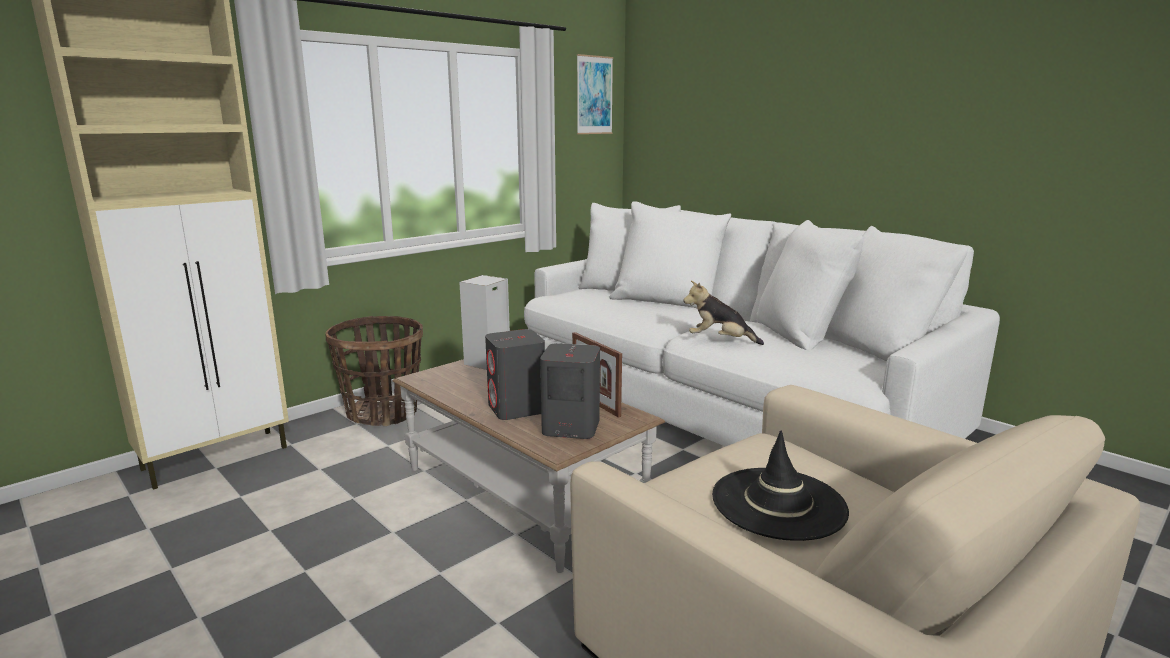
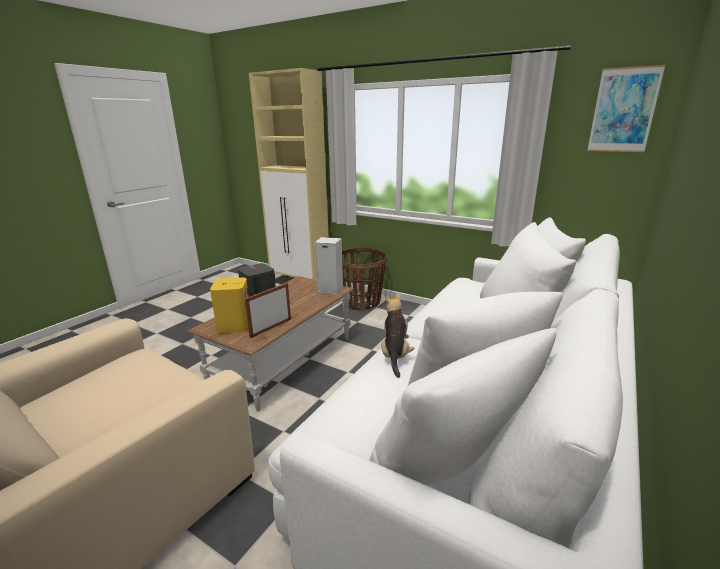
camera: 75 degrees right, 5 degrees up
grey speaker [540,343,600,439] -> yellow speaker [210,278,249,333]
black hat [712,431,849,541] -> none

